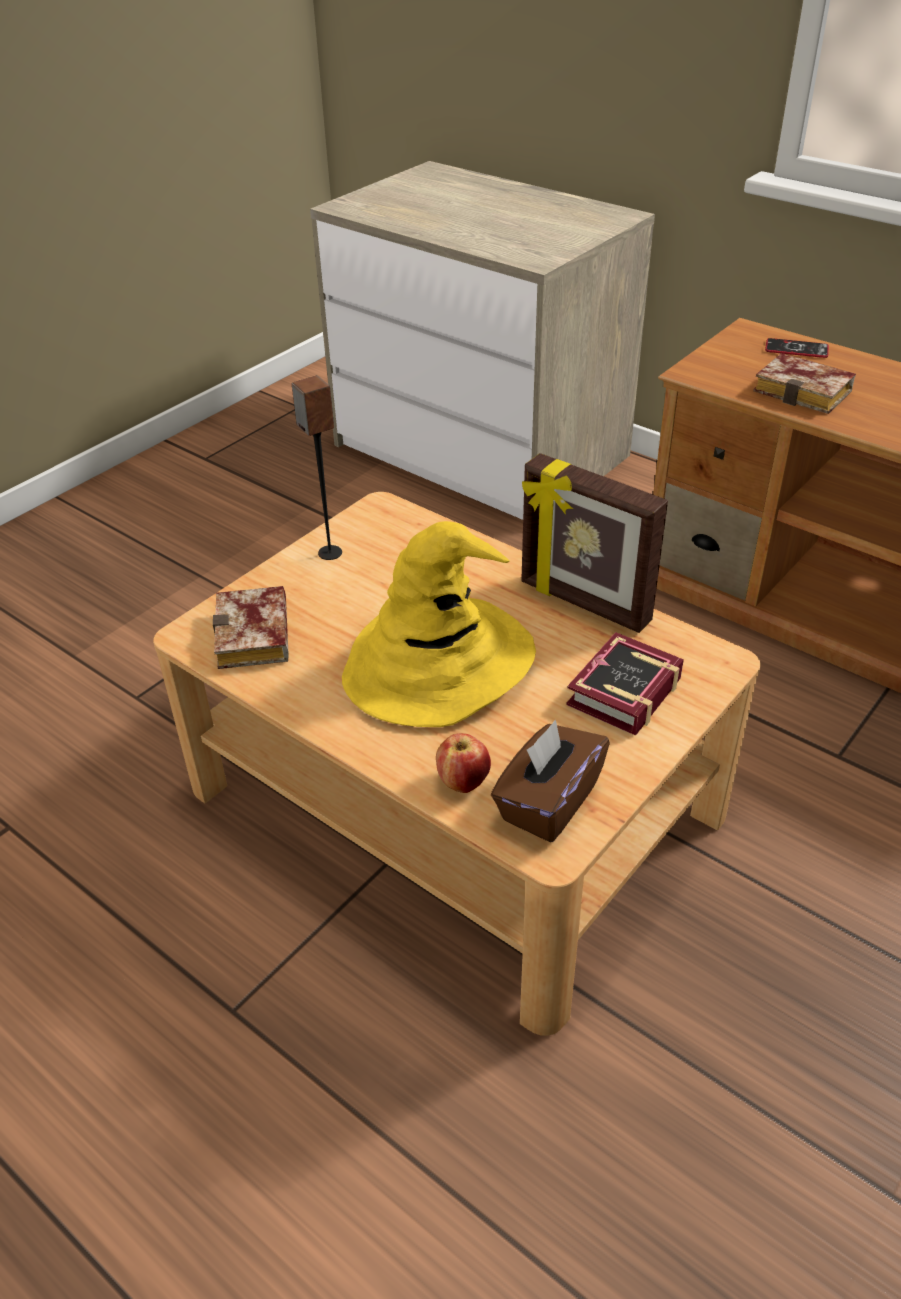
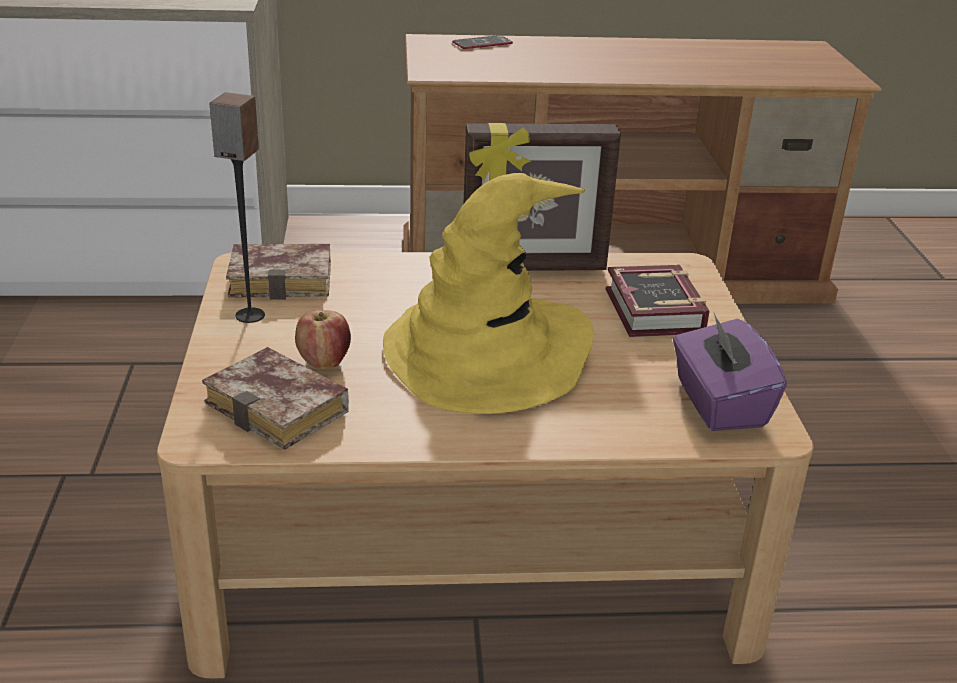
camera: 45 degrees left, 10 degrees down
apple [436,733,491,793] -> apple moved to [295,310,351,369]
brown tissue box [491,720,610,842] -> purple tissue box [673,313,787,431]
book [753,353,856,414] -> book moved to [226,244,331,300]

